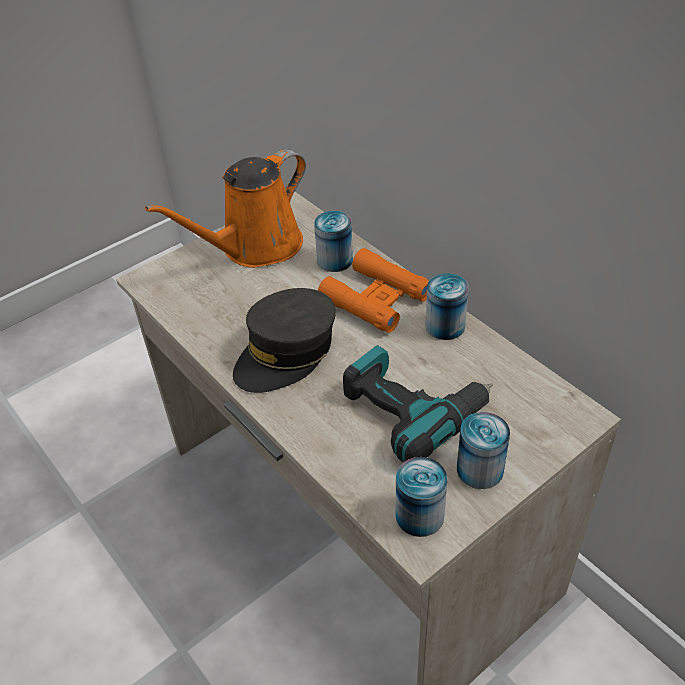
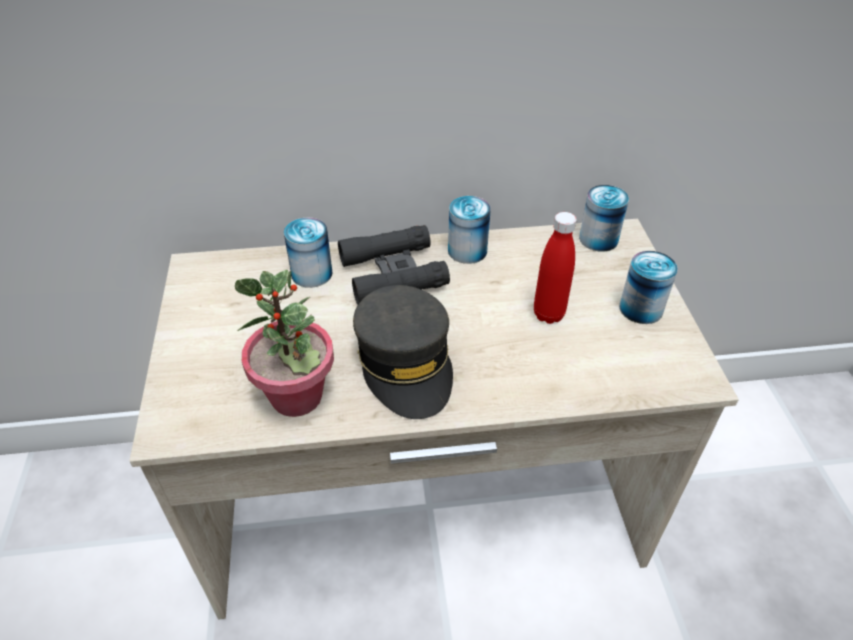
camera: 60 degrees left, 0 degrees up
orange watering can [145,149,306,268] -> none
orange binoculars [318,248,429,333] -> black binoculars [338,225,450,305]
power drill [343,345,493,462] -> red bottle [534,212,576,324]
can [396,457,447,537] -> can moved to [579,185,629,252]
none -> potted plant [235,270,334,417]

